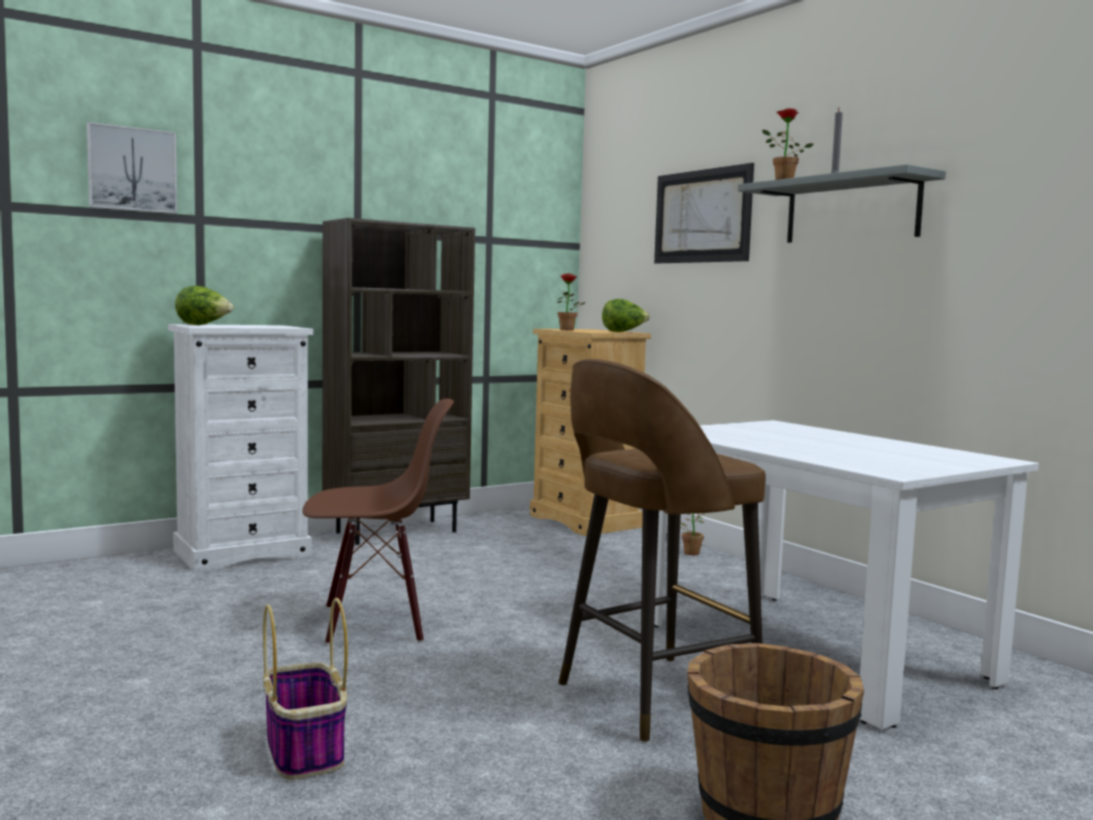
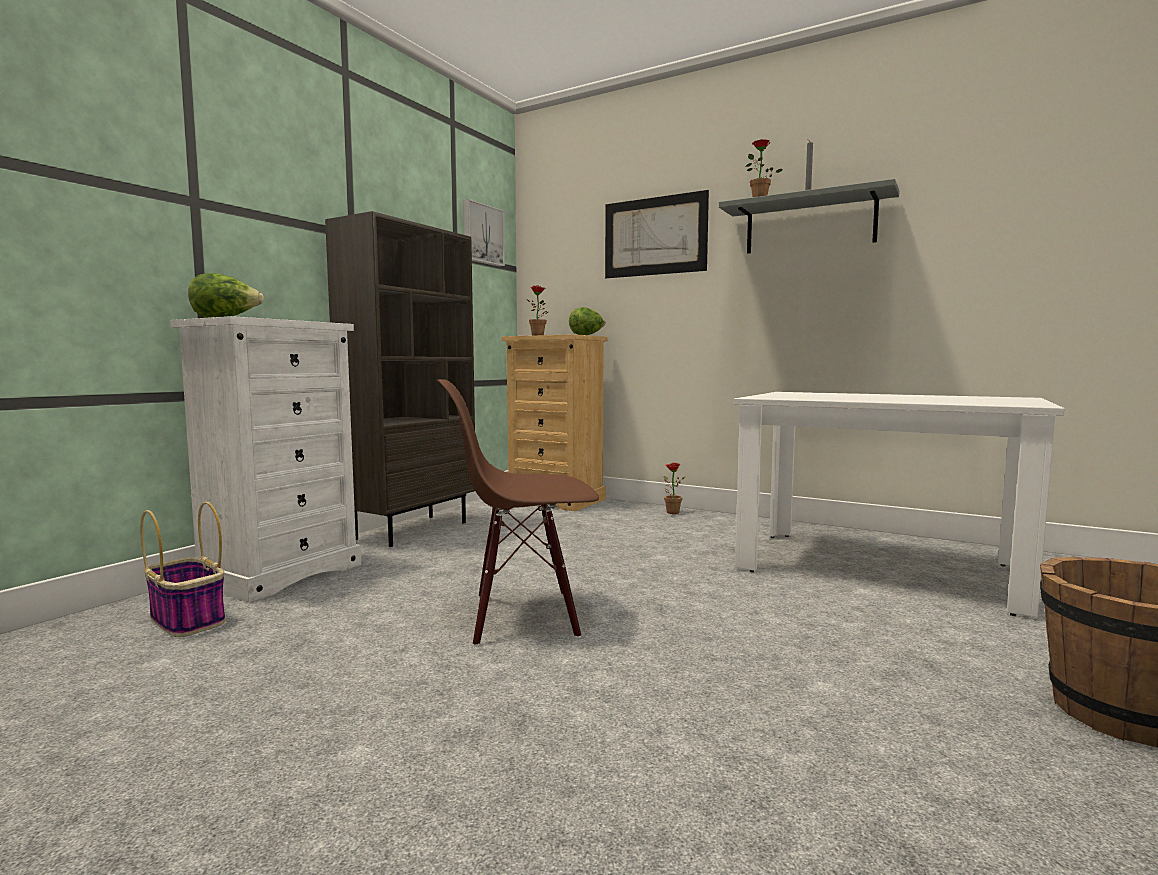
camera: 25 degrees left, 0 degrees up
picture [87,122,177,214] -> picture moved to [463,199,505,267]
basket [263,598,348,780] -> basket moved to [140,502,225,637]
brown chair [302,399,454,645] -> brown chair turned 150 degrees counterclockwise [437,379,599,647]
brown stool [558,359,766,742] -> none

